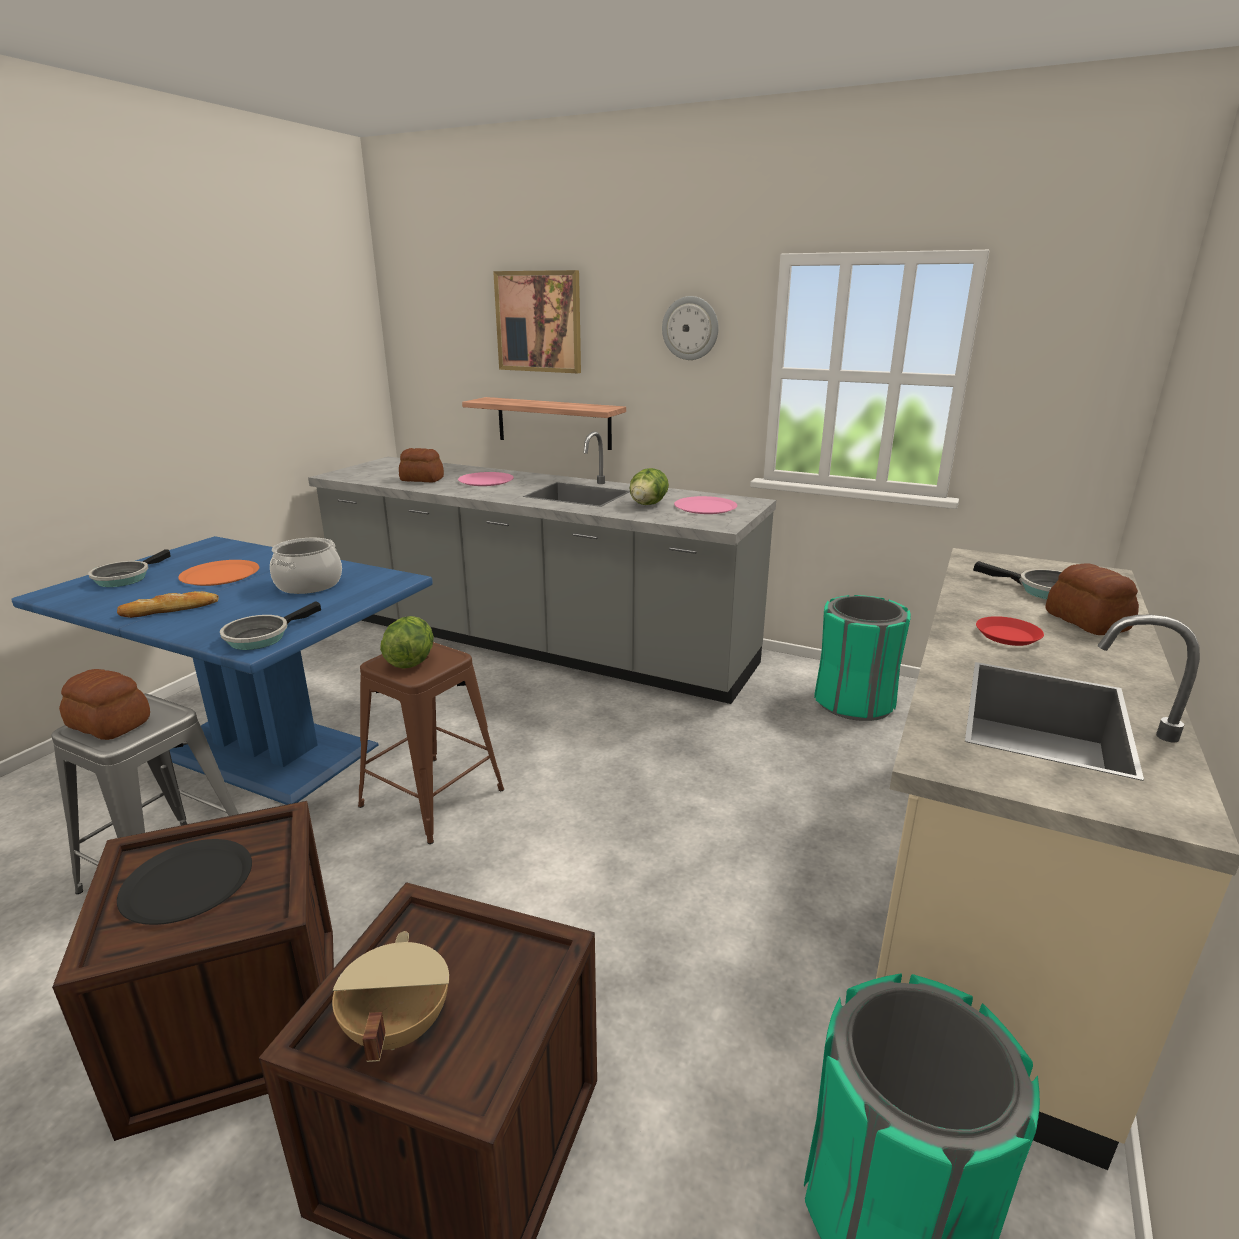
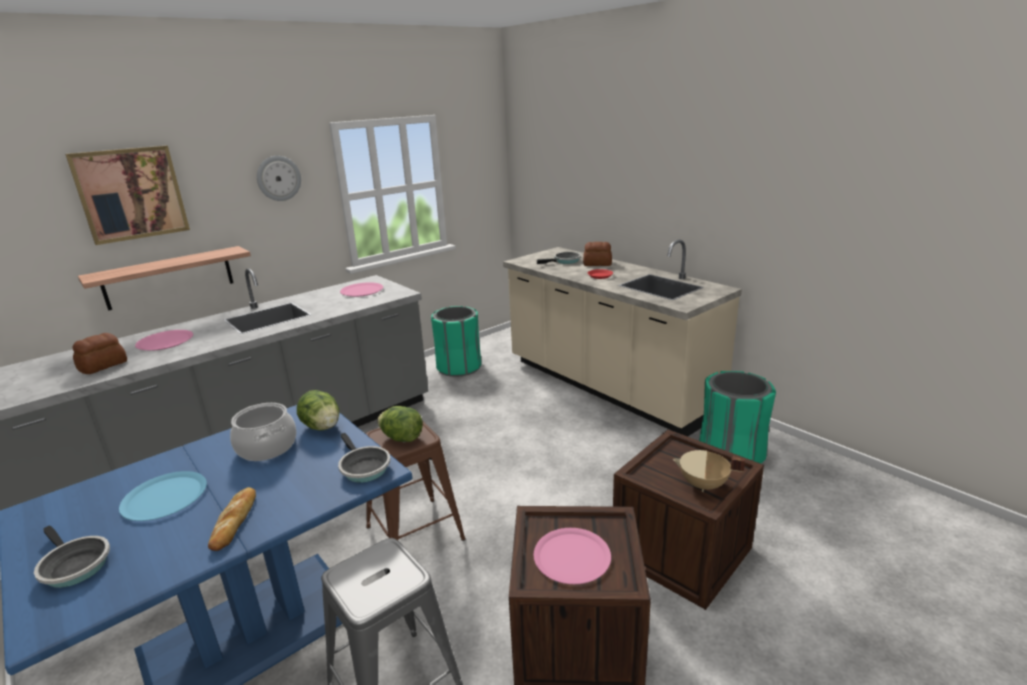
camera: 65 degrees left, 0 degrees up
bread [59,669,150,740] -> none
black plate [117,839,252,925] -> pink plate [534,528,611,584]
orange plate [178,560,259,586] -> blue plate [119,471,207,521]
lettuce [629,468,669,505] -> lettuce moved to [297,390,339,431]

